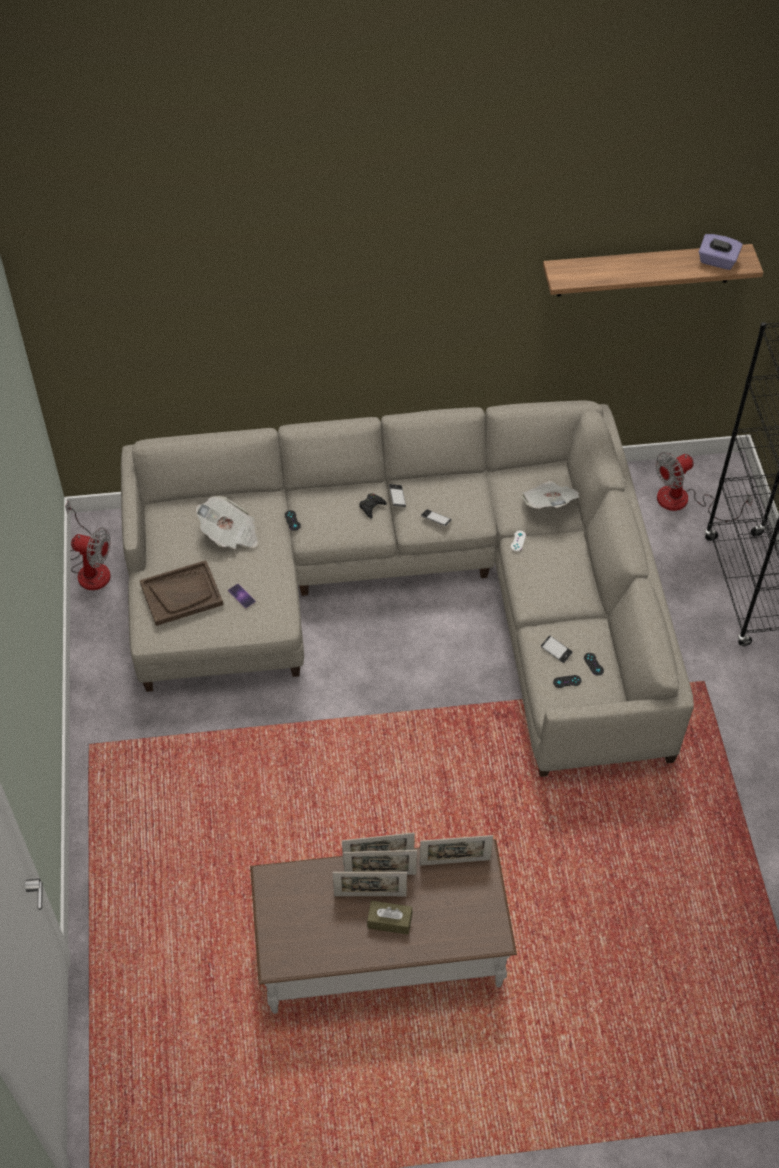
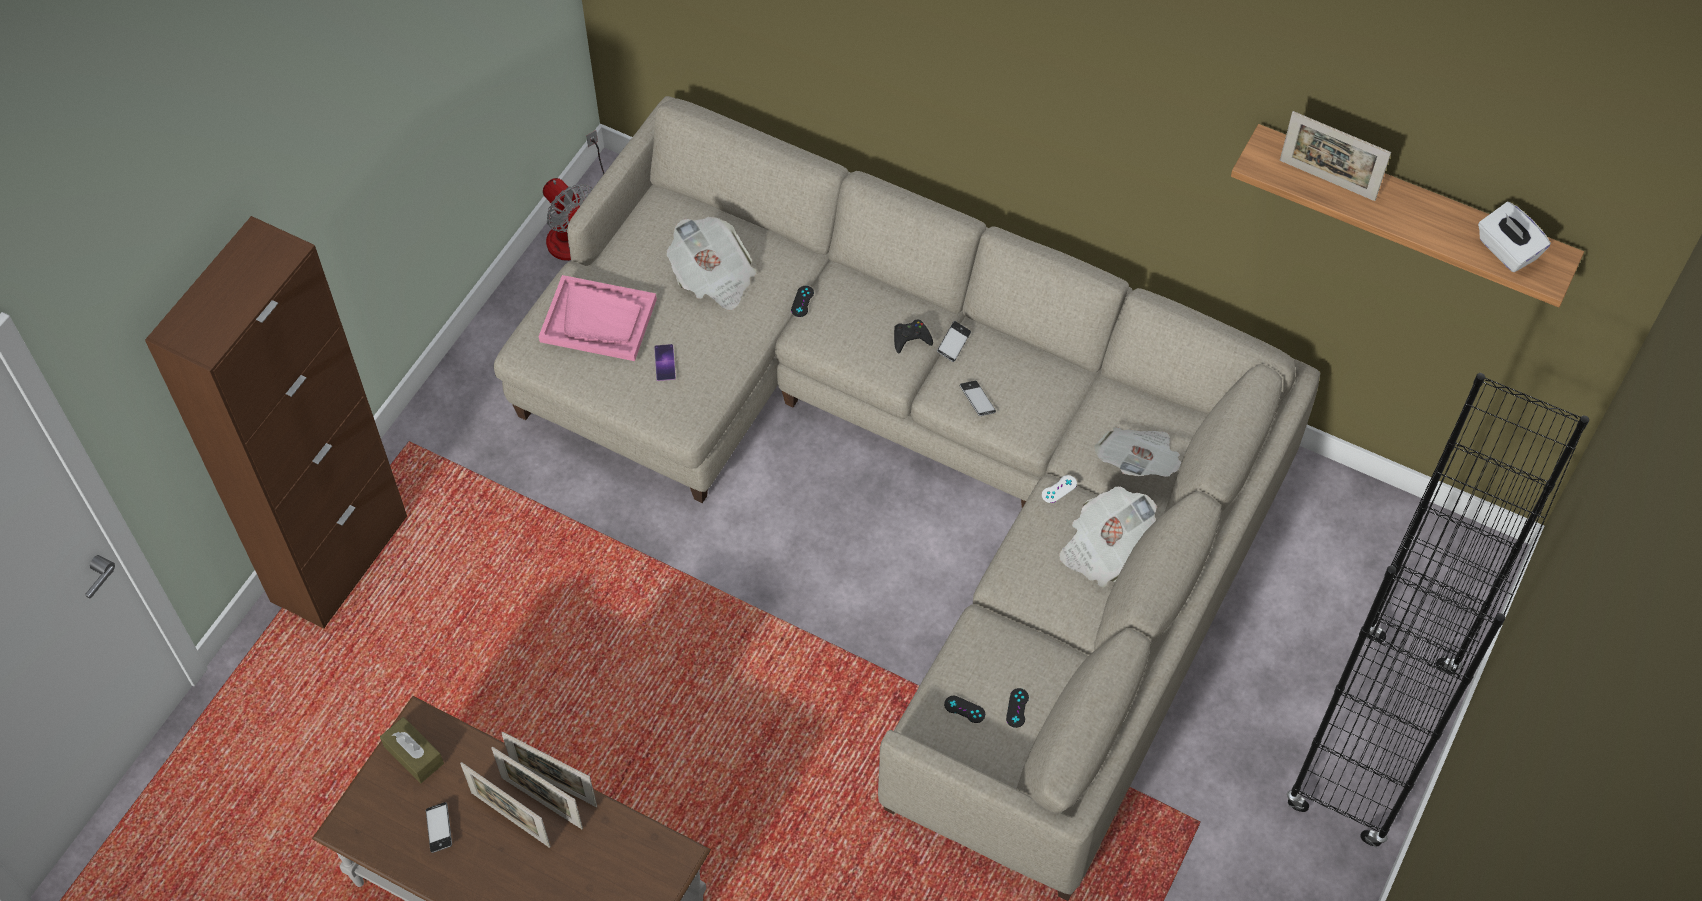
camera: 35 degrees right, 5 degrees up
brown tray [140,560,223,626] -> pink tray [539,275,657,361]
brown tissue box [367,901,412,935] -> brown tissue box moved to [380,717,444,783]
picture frame [419,835,493,866] -> picture frame moved to [1280,111,1391,201]
phone [541,636,573,663] -> phone moved to [426,802,452,853]
fan [655,452,753,521] -> none
purple tissue box [699,234,743,270] -> white tissue box [1478,202,1551,272]
none -> brown cabinet [145,216,407,629]
none -> newspaper [1059,486,1157,588]

